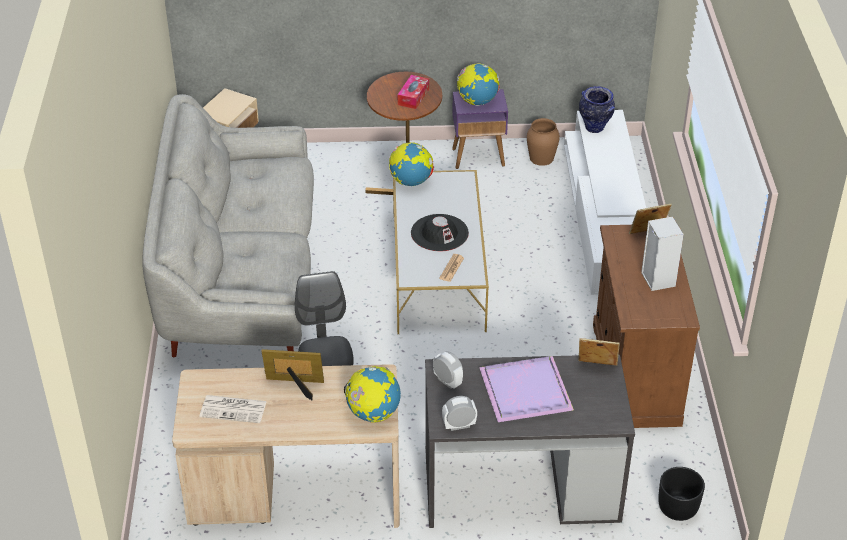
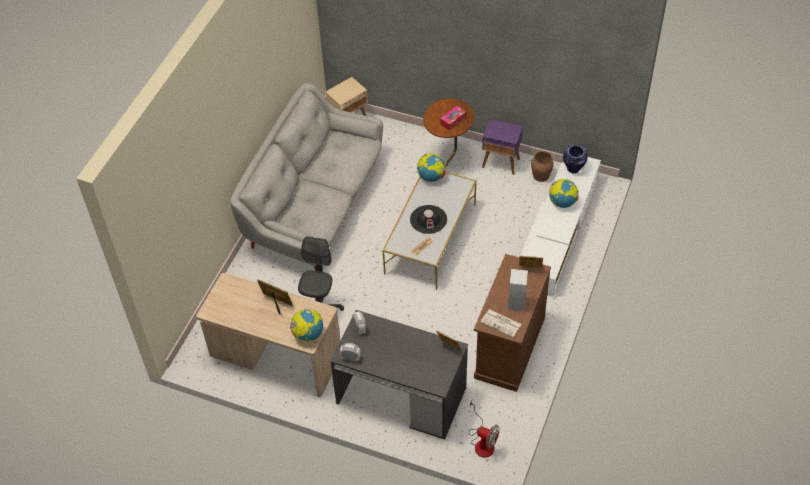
camera: 25 degrees right, 10 degrees up
newspaper [200,395,267,423] -> newspaper moved to [481,309,522,337]
globe [457,64,500,106] -> globe moved to [549,179,579,208]
purple tray [479,356,574,422] -> none
black planter [658,467,705,521] -> fan [469,400,500,458]

